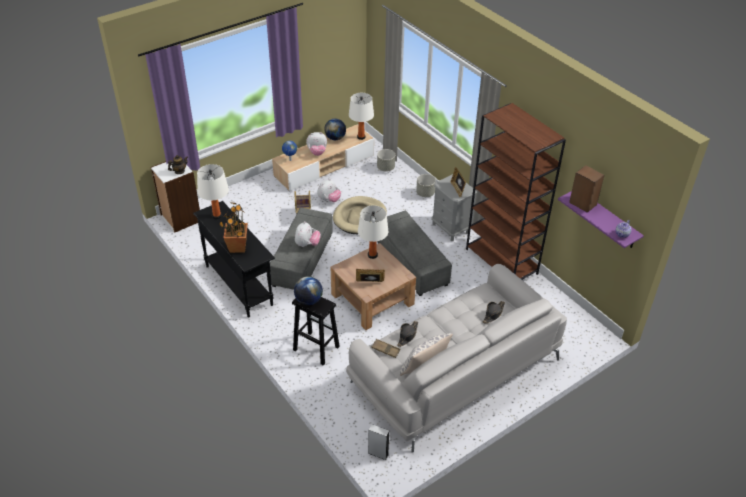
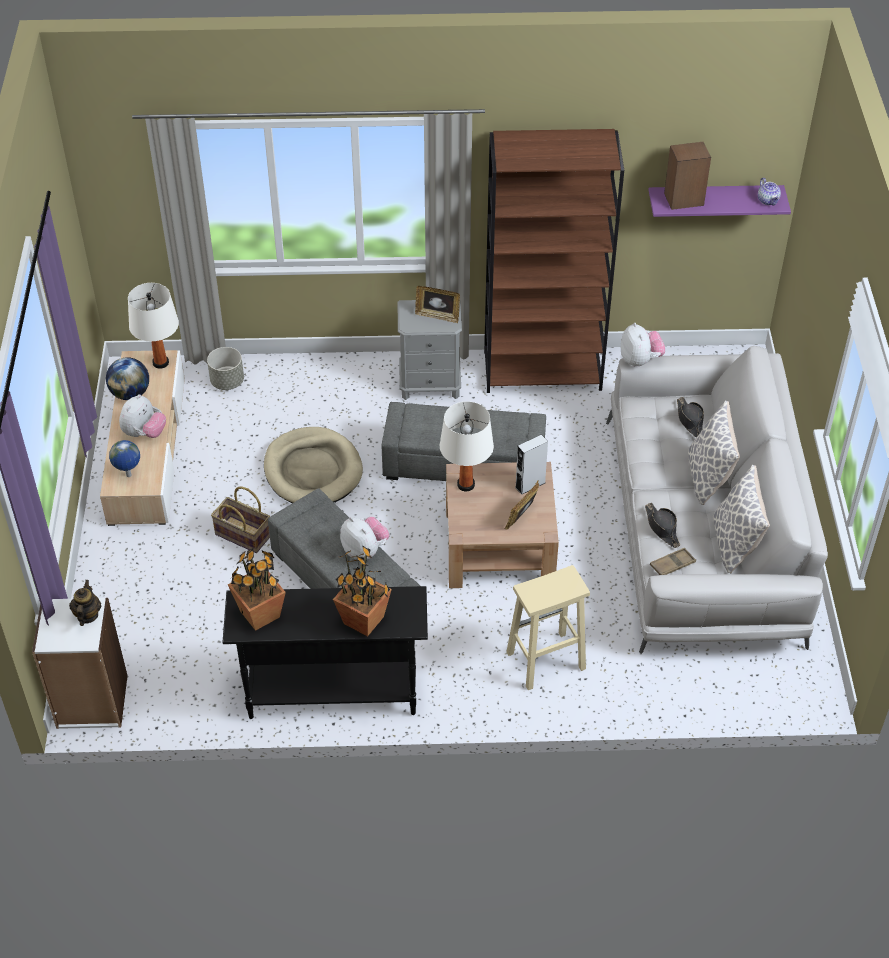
camera: 55 degrees left, 5 degrees up
white table lamp [197,164,229,219] -> potted plant [228,547,286,631]
black stool [292,297,340,365] -> beige stool [506,565,590,690]
globe [294,276,323,305] -> none
plush toy [317,179,341,202] -> plush toy moved to [621,323,665,367]
grey speaker [368,424,389,460] -> grey speaker moved to [515,435,548,495]
grey planter [416,174,436,197] -> none
none -> pillow [688,401,740,505]

